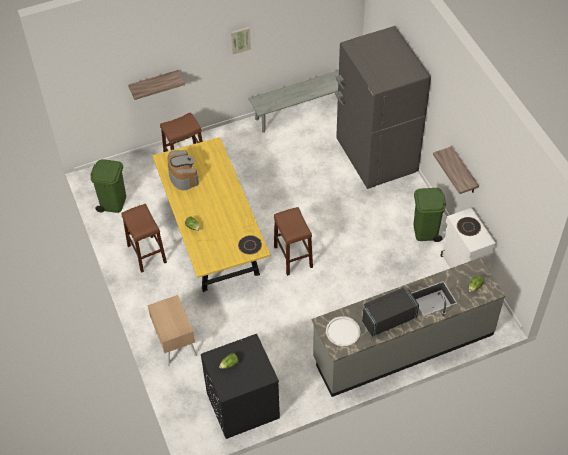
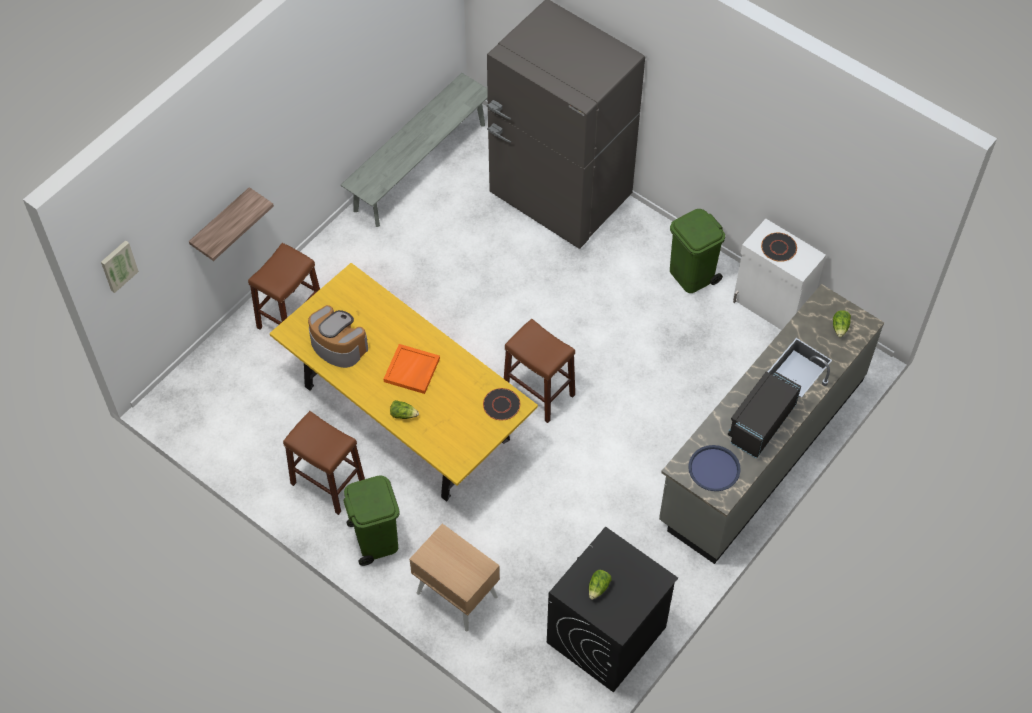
camera: 30 degrees left, 5 degrees up
green trash can [91,159,126,213] -> green trash can moved to [343,475,400,566]
picture [231,27,251,55] -> picture moved to [101,240,139,293]
white tray [326,316,360,346] -> blue tray [688,445,741,491]
shelf [433,146,479,194] -> none
none -> orange tray [384,344,440,394]

